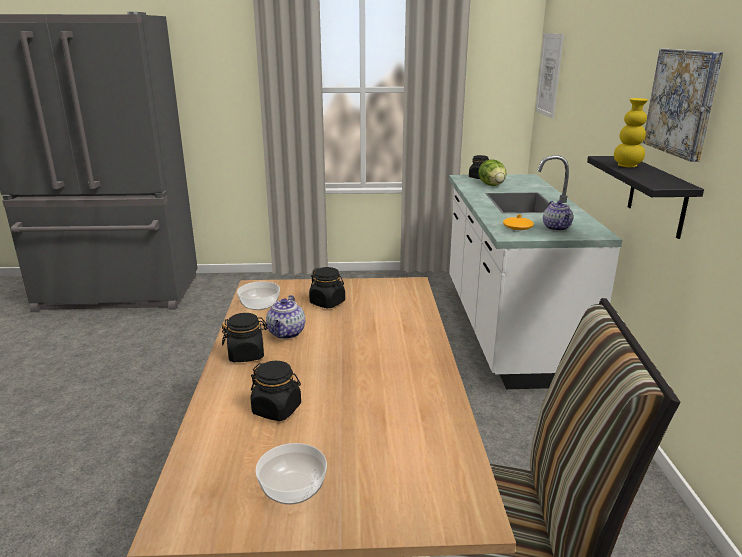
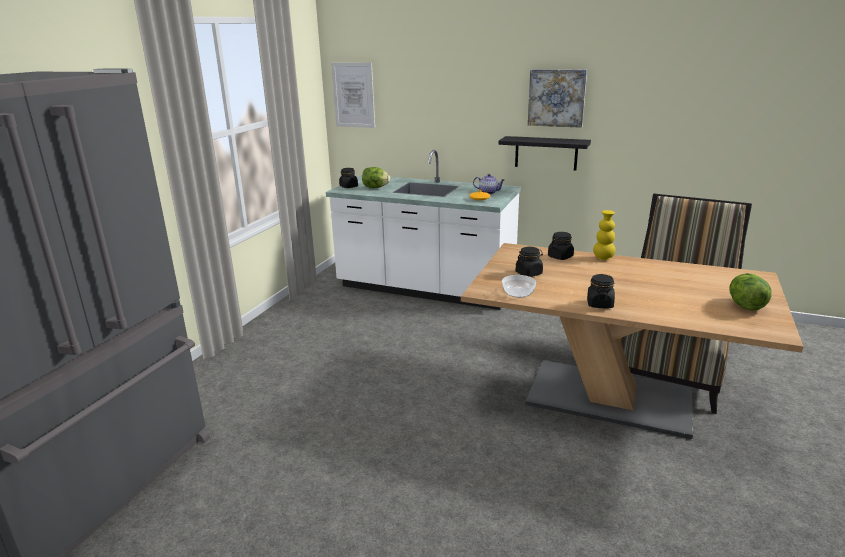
camera: 65 degrees left, 0 degrees up
black jar [250,361,301,421] -> black jar moved to [548,232,574,260]
bowl [255,443,327,505] -> lettuce [730,273,771,311]
teapot [266,295,305,339] -> none
yellow vase [614,98,648,167] -> yellow vase moved to [593,210,616,260]

